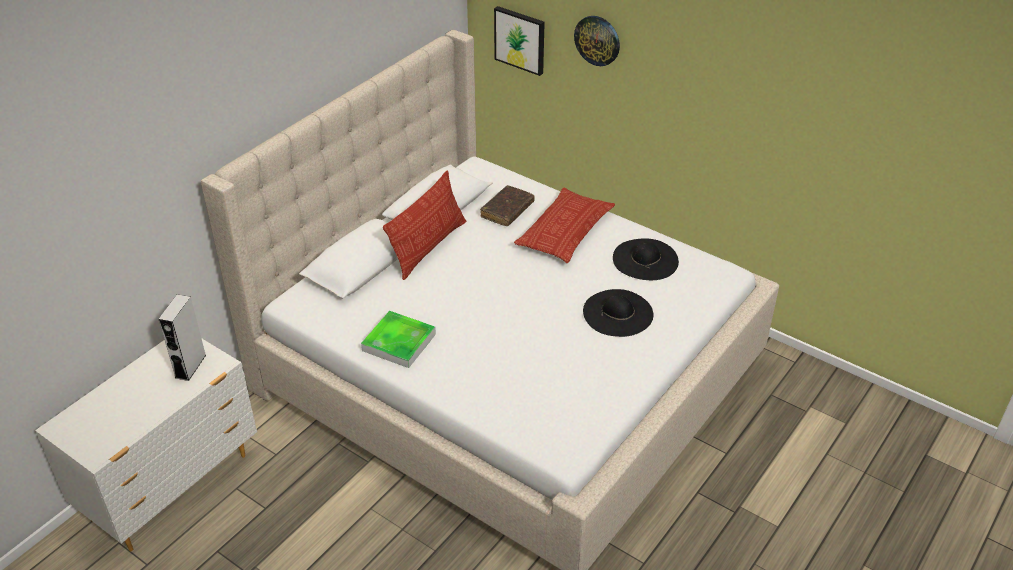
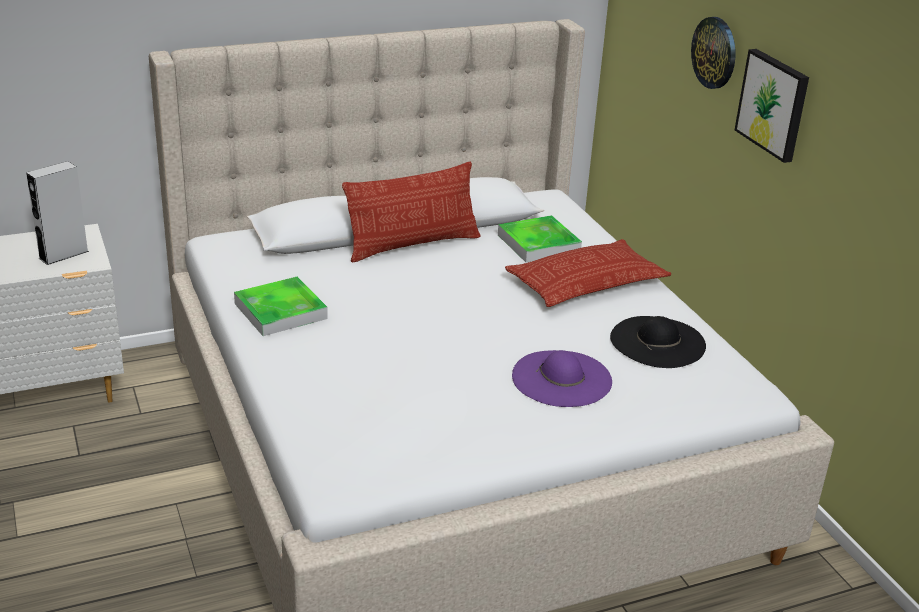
camera: 30 degrees right, 10 degrees down
brown book [480,185,535,226] -> tray [498,215,582,262]
picture [494,6,545,76] -> picture moved to [735,49,809,163]
black hat [583,289,653,337] -> purple hat [512,350,612,407]

